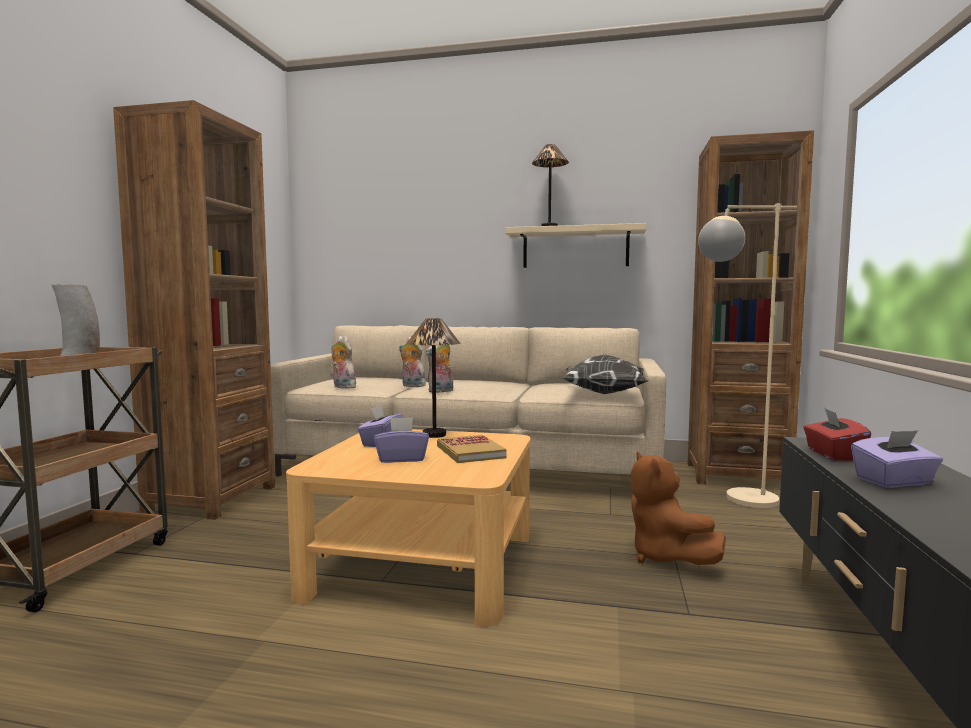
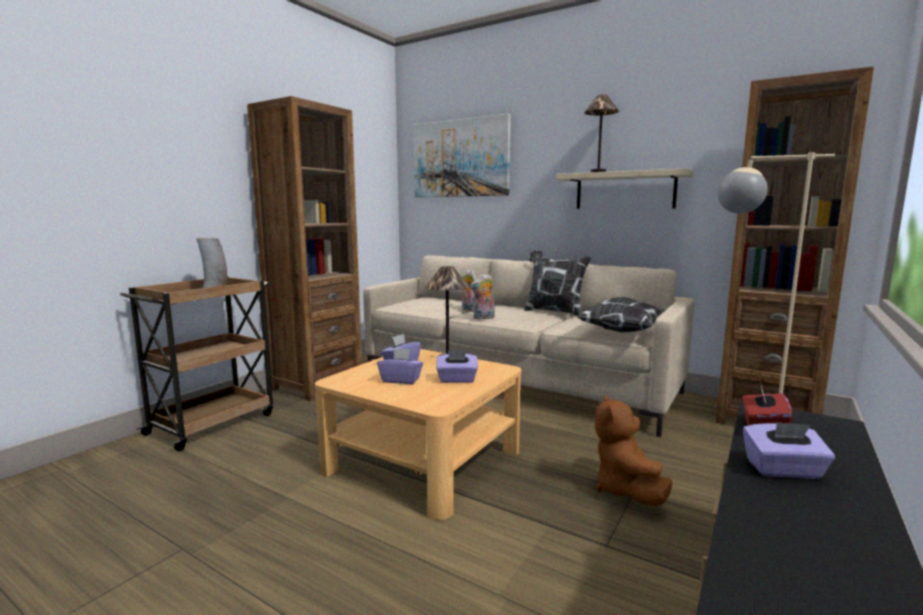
camera: 20 degrees right, 5 degrees up
plush toy [331,336,356,389] -> none
book [437,435,507,463] -> purple tissue box [437,350,478,383]
none -> picture [414,114,511,197]
none -> pillow [524,251,591,316]

